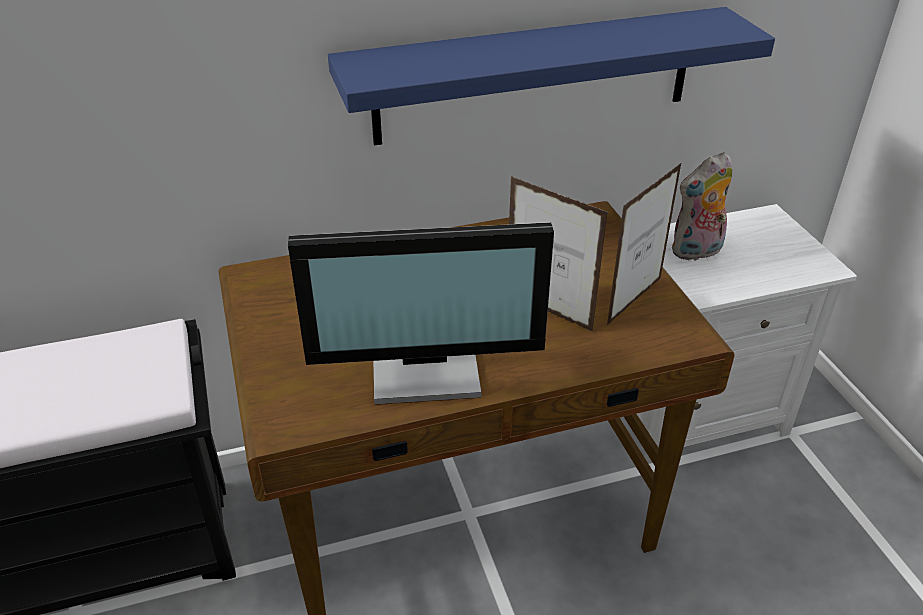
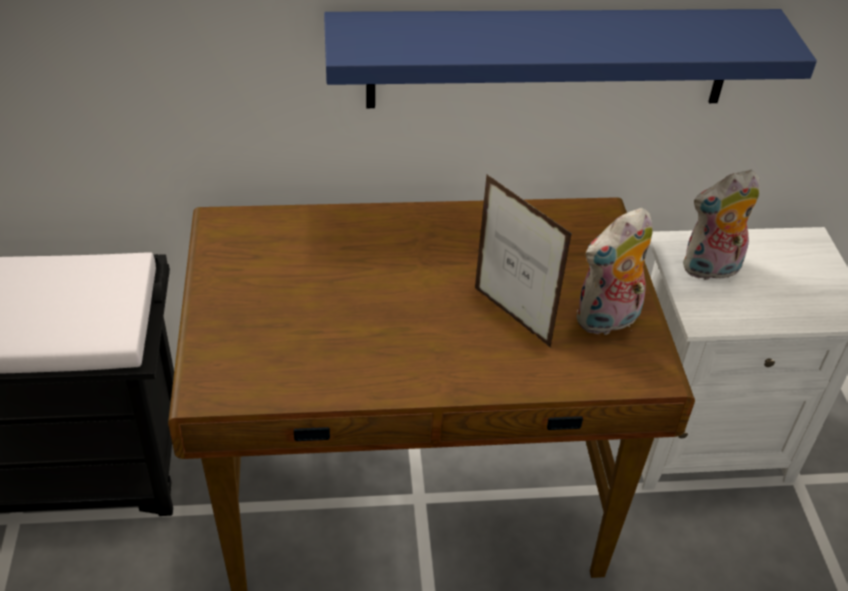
camera: 10 degrees right, 5 degrees up
monitor [288,222,554,405] -> none
picture frame [607,162,682,325] -> plush toy [577,208,653,336]

